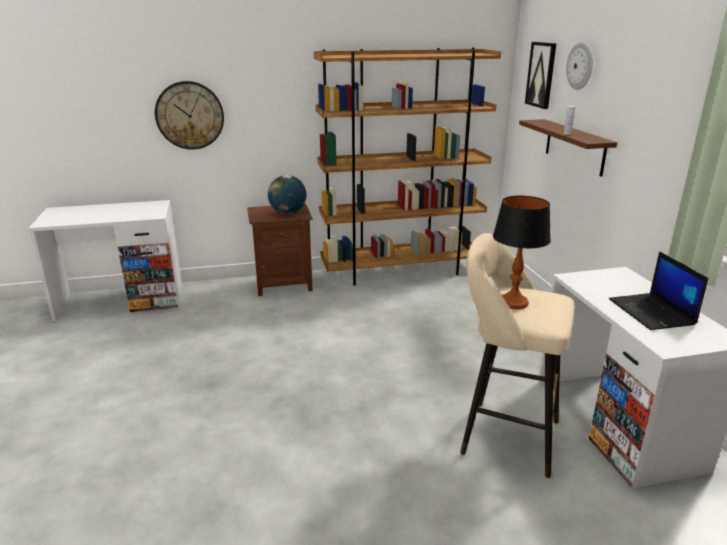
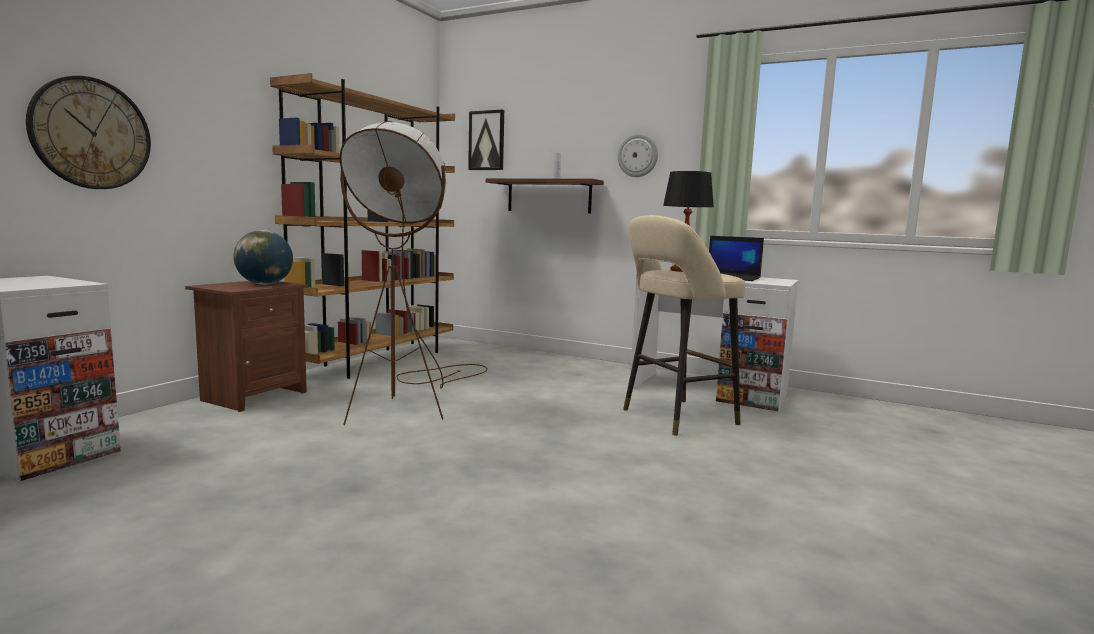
camera: 50 degrees left, 15 degrees down
wall clock [566,43,593,90] -> wall clock moved to [618,134,658,177]
none -> brown floor lamp [340,121,488,425]

